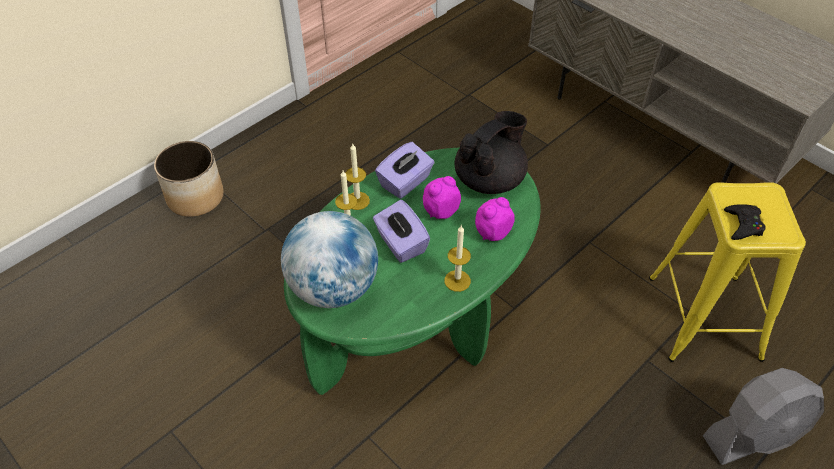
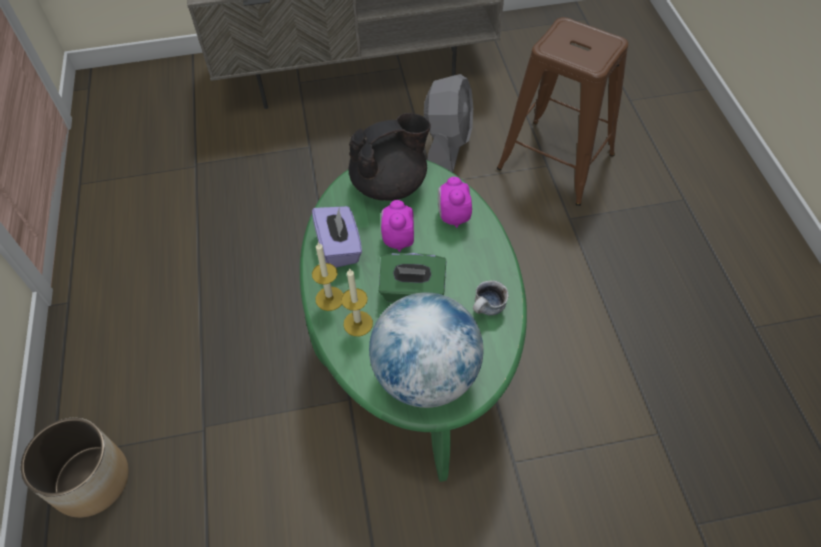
camera: 55 degrees left, 5 degrees up
purple tissue box [373,200,430,263] -> green tissue box [379,253,446,302]
candle [444,225,471,292] -> none
black teapot [454,111,528,194] -> black teapot turned 75 degrees clockwise [348,113,431,201]
yellow stool [649,182,806,362] -> brown stool [497,17,628,206]
grey fan [703,368,824,465] -> grey fan moved to [424,74,473,173]
black game controller [724,204,766,240] -> none
none -> mug [473,280,509,316]

